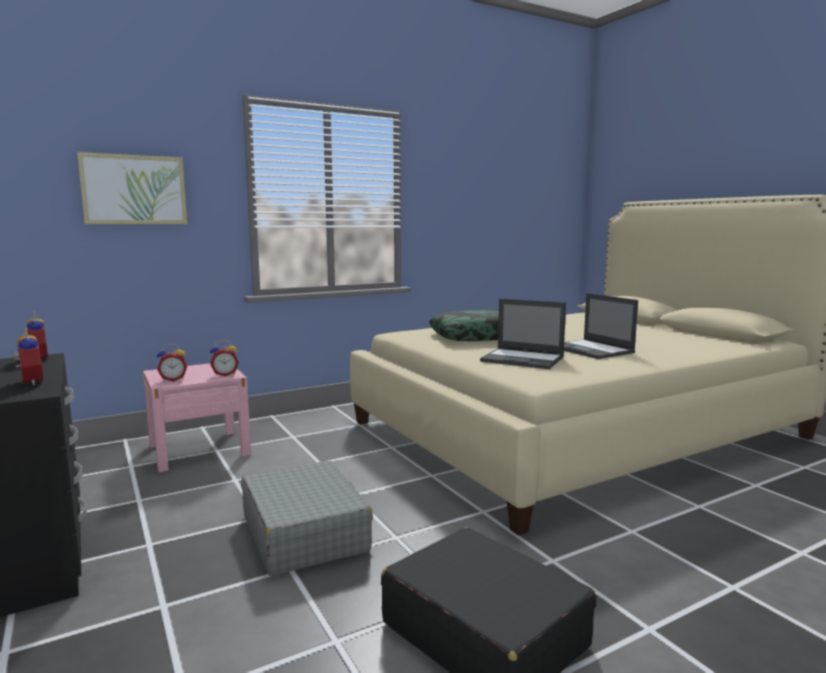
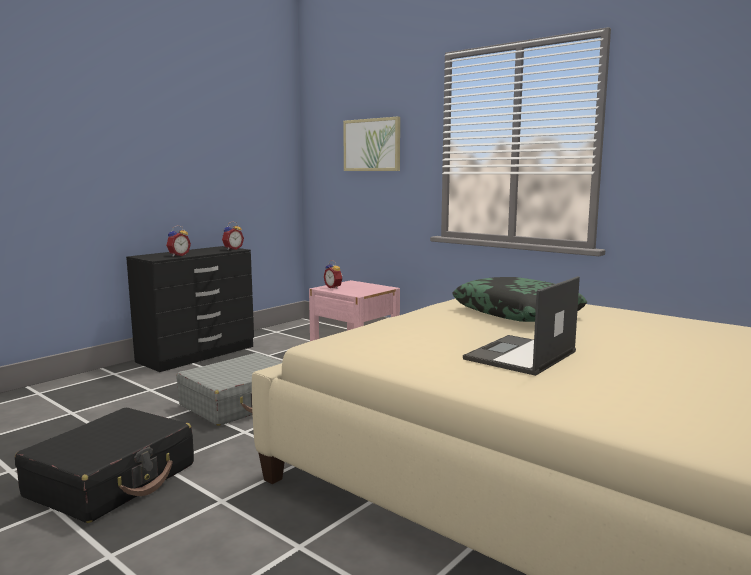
camera: 70 degrees right, 0 degrees up
alarm clock [210,340,239,377] -> none
laptop [480,299,566,369] -> none

